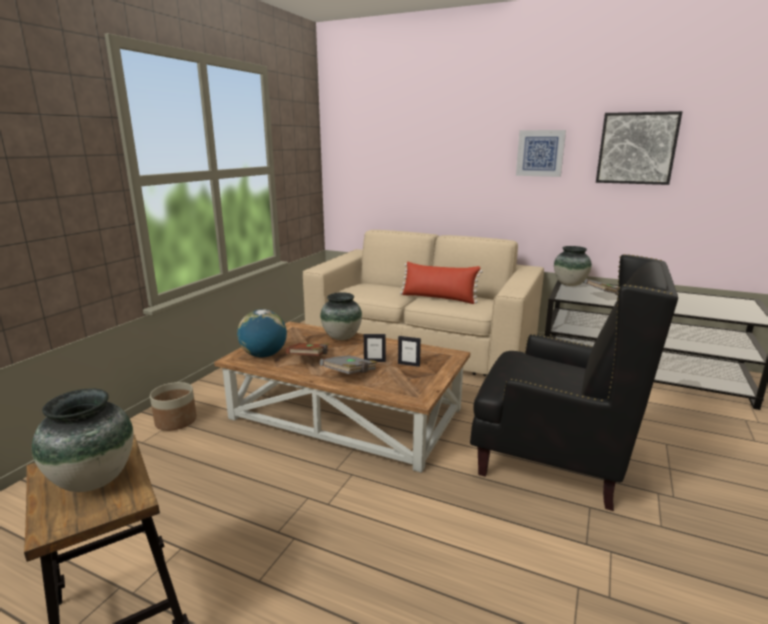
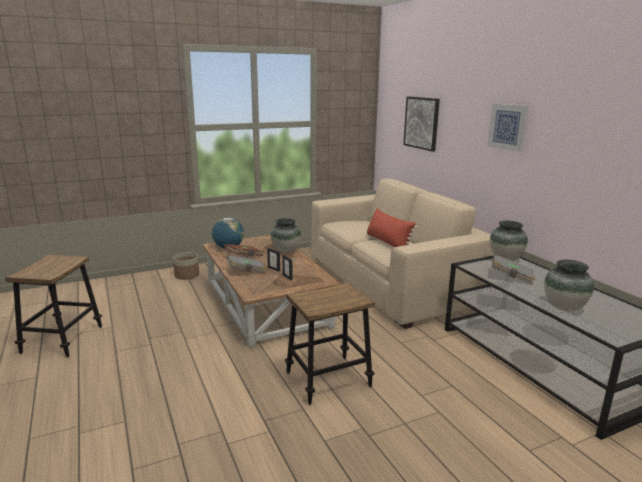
camera: 40 degrees right, 0 degrees up
vase [32,388,133,492] -> vase moved to [544,260,594,311]
black armchair [470,254,678,511] -> stool [285,282,375,405]
picture [596,111,682,185] -> picture moved to [403,97,440,152]

